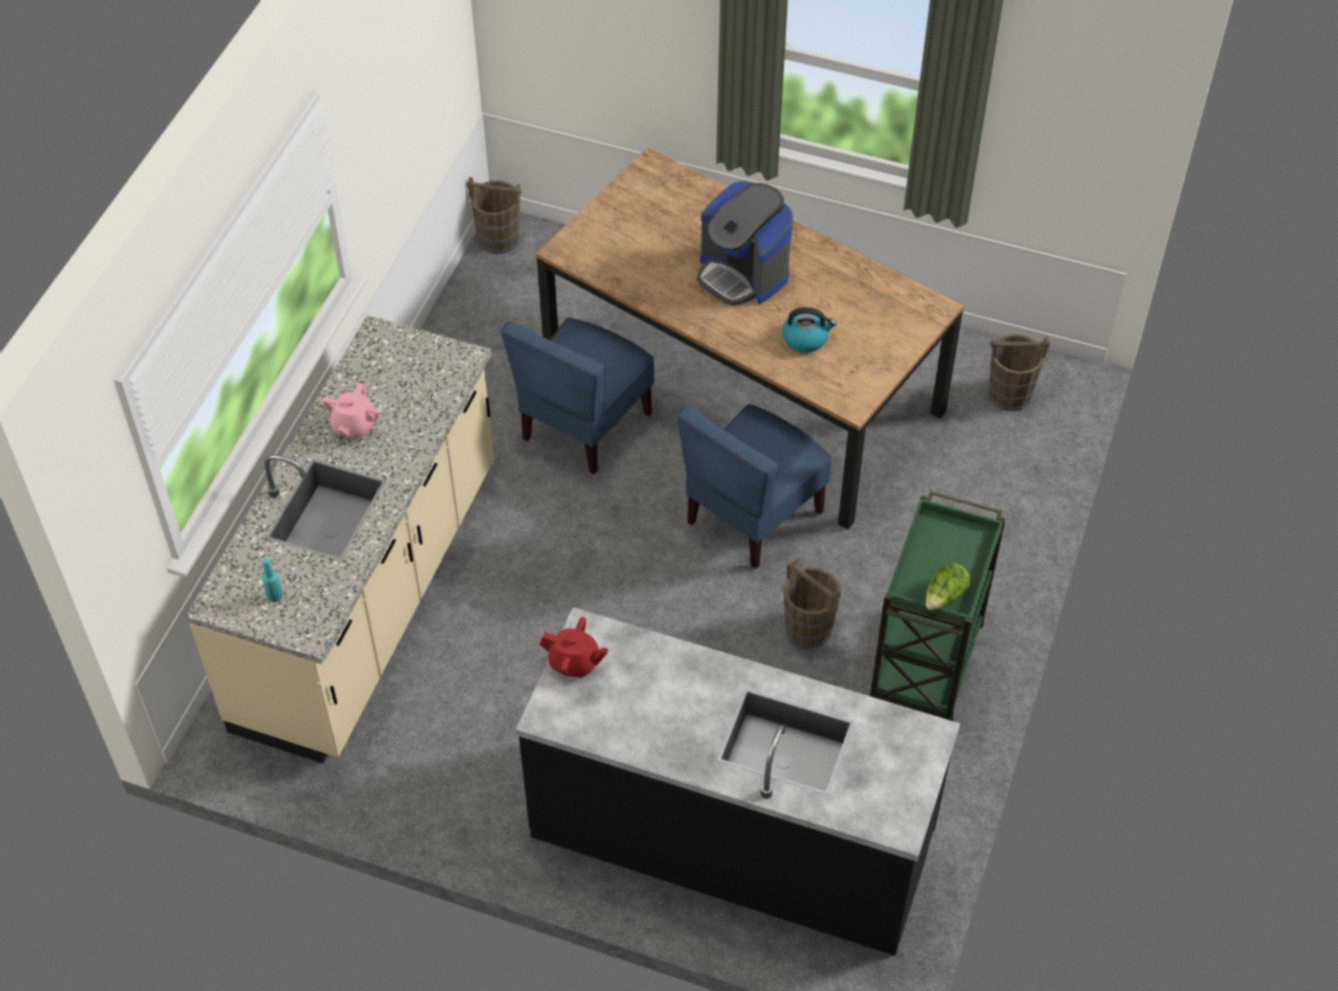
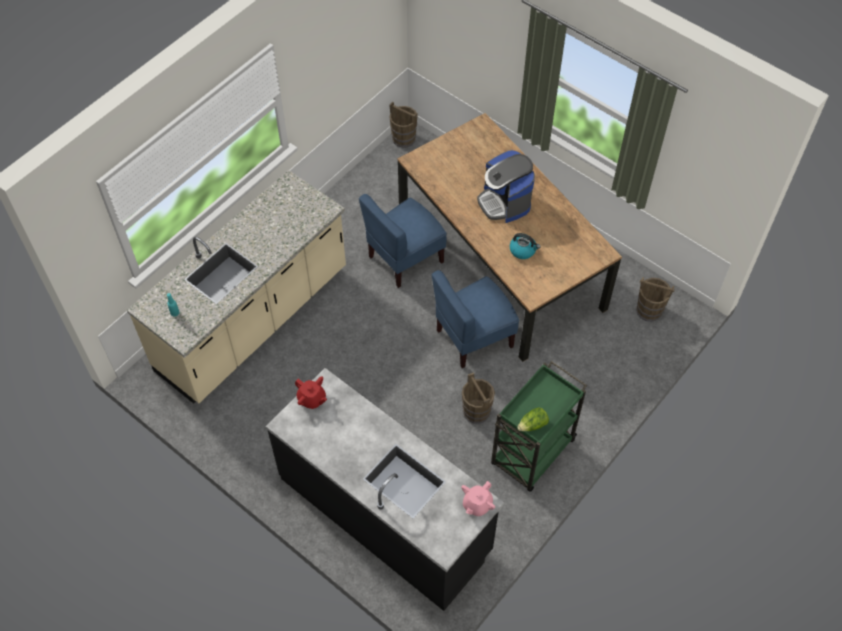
camera: 20 degrees right, 5 degrees up
pink teapot [322,383,380,439] -> pink teapot moved to [461,481,495,516]

